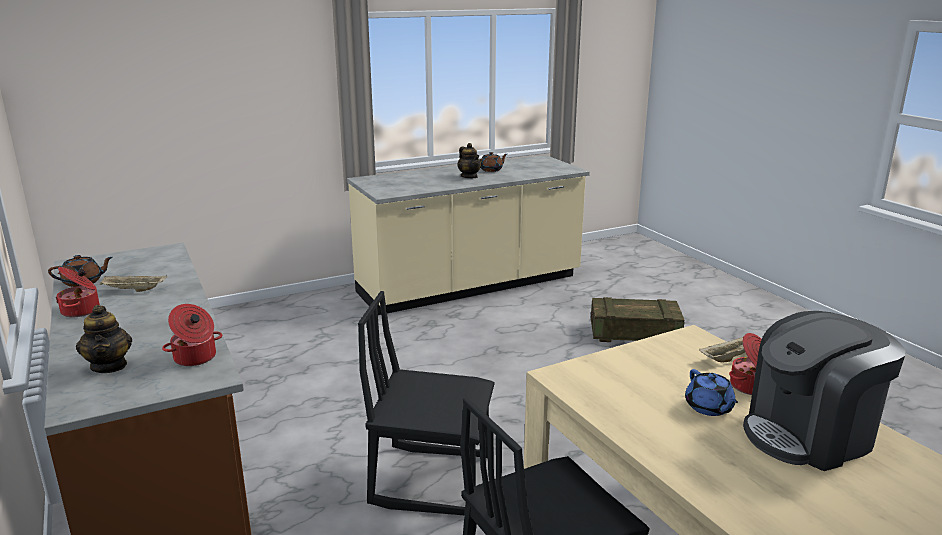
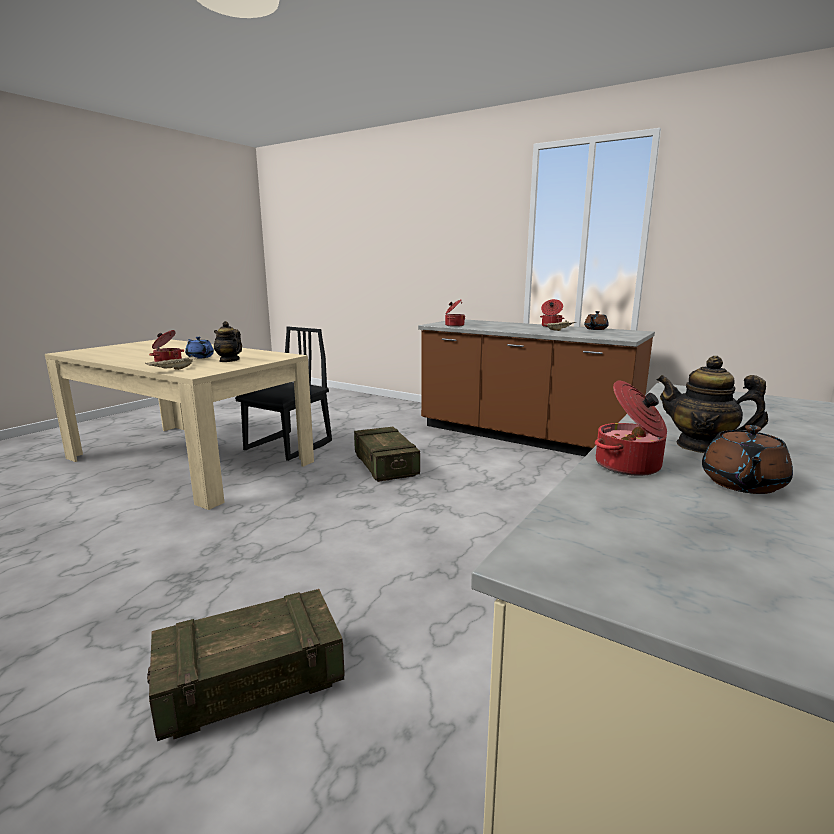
camera: 150 degrees right, 5 degrees down
teapot [76,305,132,373] -> teapot moved to [214,321,242,362]
black chair [358,291,495,515] -> crate [354,427,420,482]
coffee machine [743,311,906,471] -> none
none -> cooking pot [595,380,667,476]

